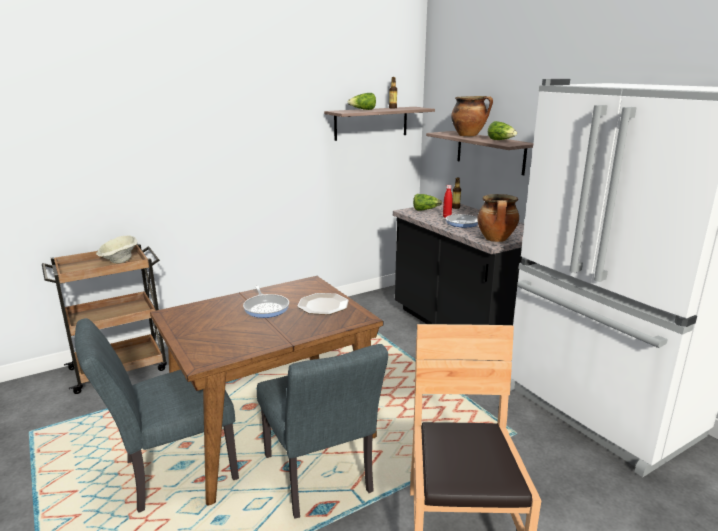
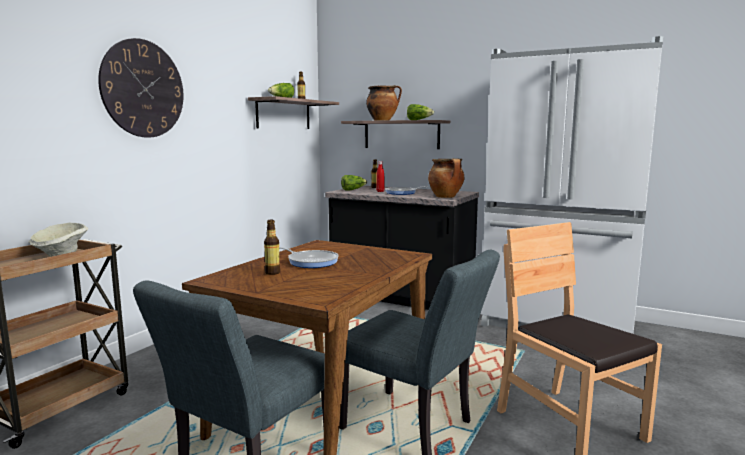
camera: 30 degrees left, 10 degrees down
plate [297,293,349,315] -> none
none -> wall clock [98,38,183,137]
none -> bottle [264,220,280,275]

